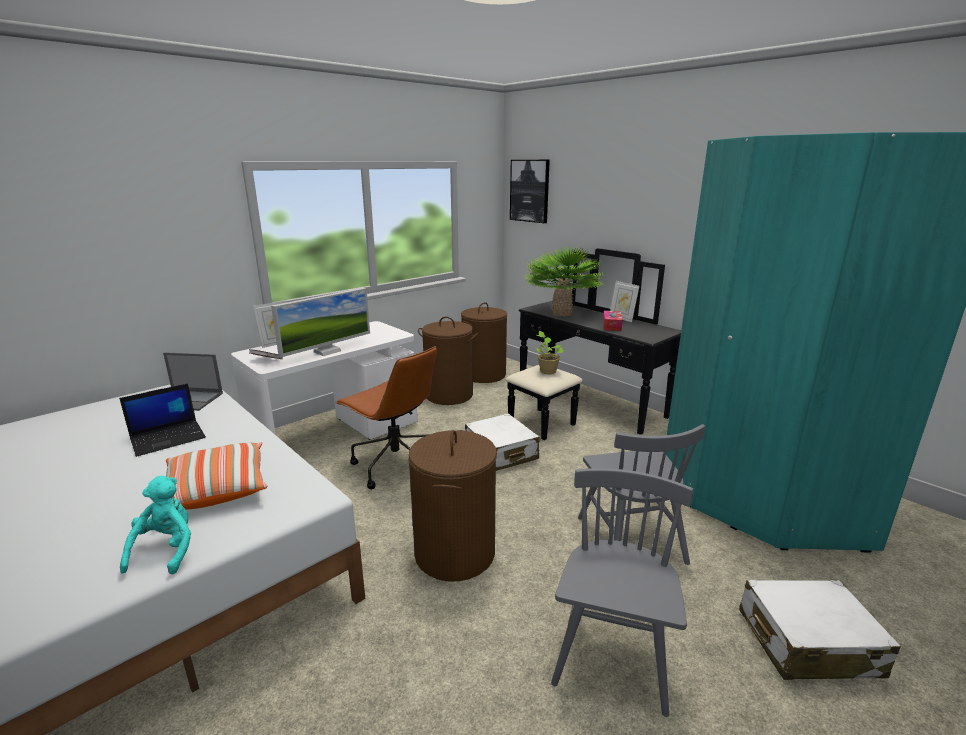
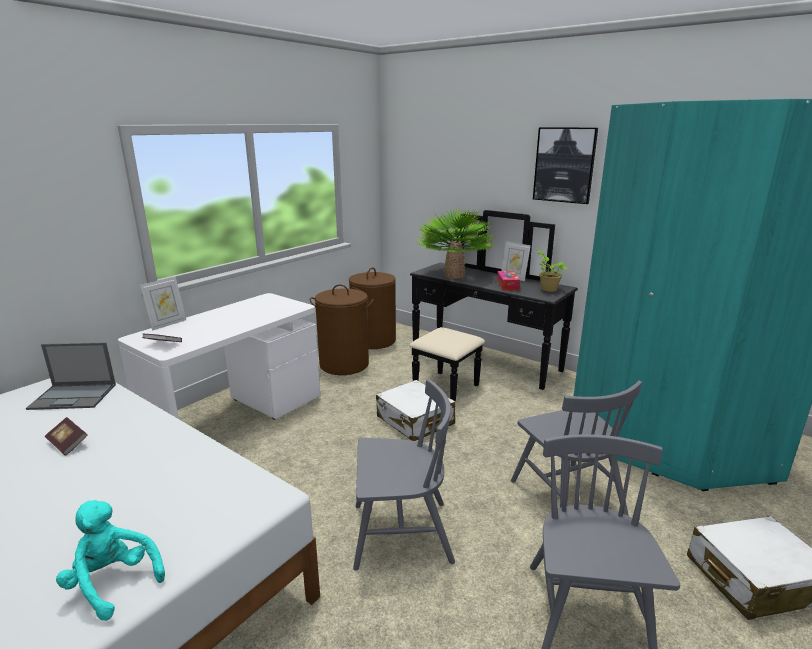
camera: 10 degrees left, 0 degrees up
laptop [119,383,206,457] -> book [45,417,88,456]
turquoise plush toy [120,476,191,574] -> turquoise plush toy turned 45 degrees counterclockwise [56,500,165,621]
pillow [166,442,267,510] -> none
monitor [271,288,370,357] -> none
brown office chair [336,346,437,489] -> none
brown laundry basket [408,430,497,582] -> grey chair [353,379,455,571]
picture [510,160,550,223] -> picture moved to [533,127,598,204]
potted plant [536,331,564,374] -> potted plant moved to [538,250,569,292]

